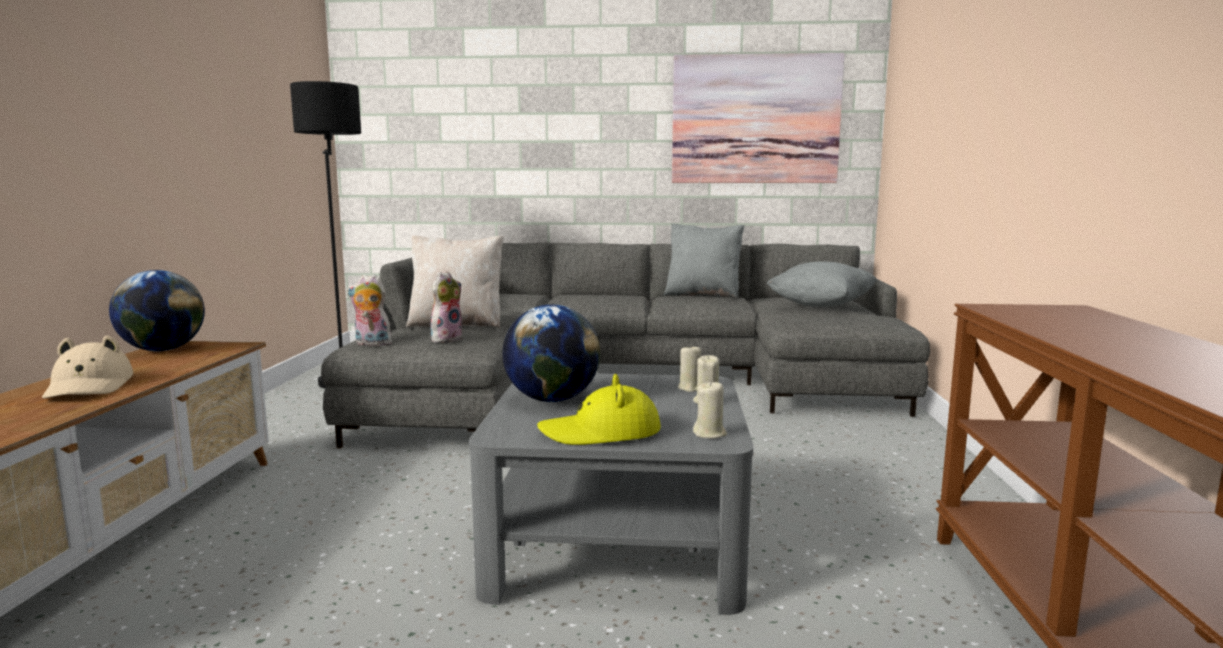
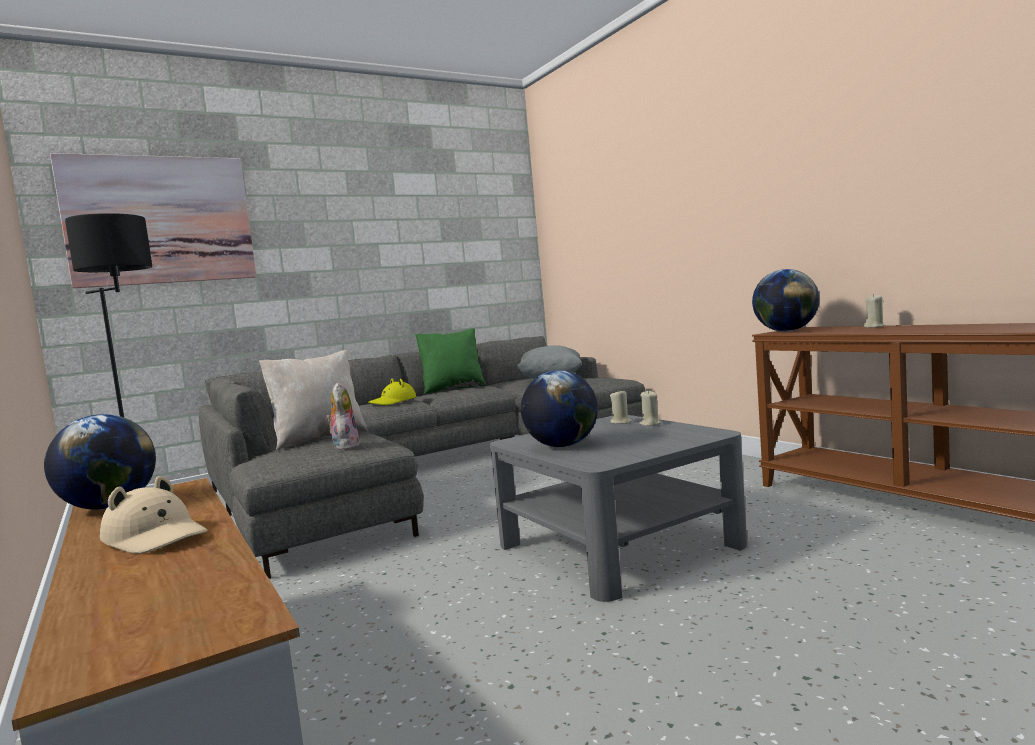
camera: 35 degrees left, 5 degrees down
plush toy [347,274,392,346] -> none
yellow hat [537,374,661,445] -> yellow hat moved to [368,378,416,405]
grey pillow [664,223,744,299] -> green pillow [415,328,486,394]
picture [672,53,845,183] -> picture moved to [50,153,257,288]
beige candle [693,380,727,439] -> beige candle moved to [864,294,885,328]
none -> globe [752,269,819,332]

